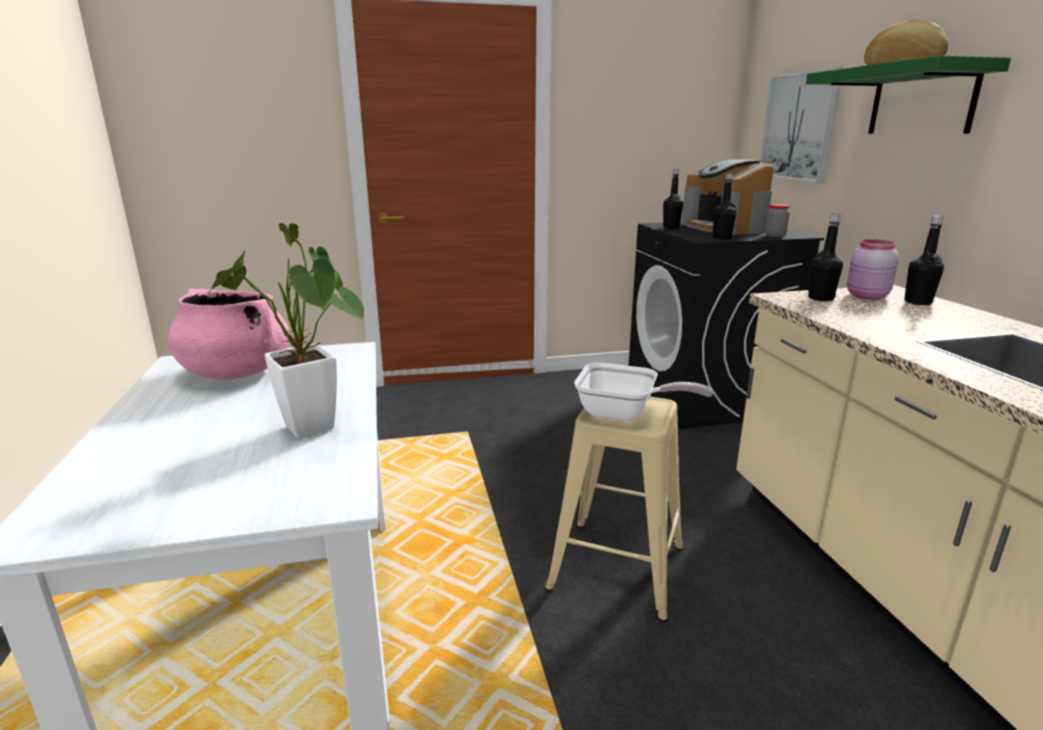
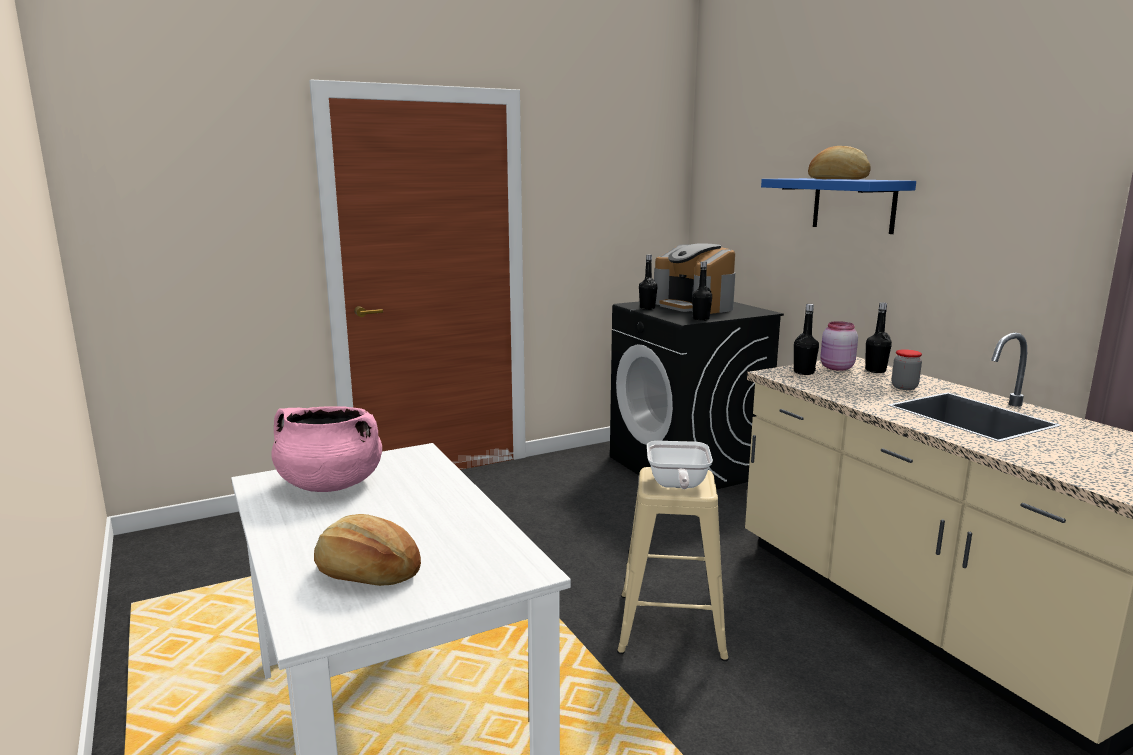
camera: 15 degrees left, 5 degrees down
potted plant [208,223,365,438] -> none
frying pan [574,362,713,421] -> frying pan turned 90 degrees clockwise [647,441,713,489]
picture [760,67,843,183] -> none
jar [765,204,790,237] -> jar moved to [892,349,922,390]
green shelf [806,55,1011,134] -> blue shelf [761,178,916,234]
none -> bread [314,514,421,586]

